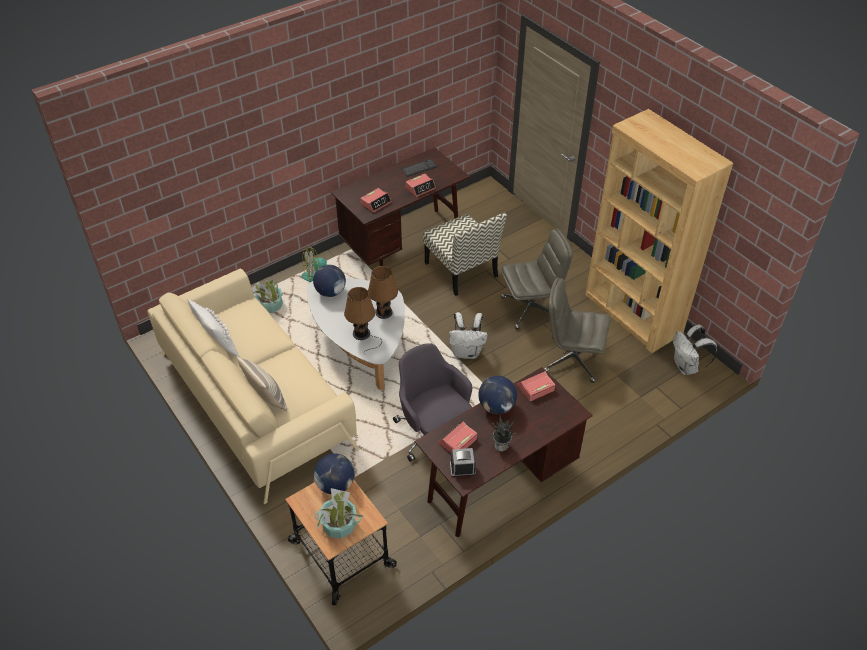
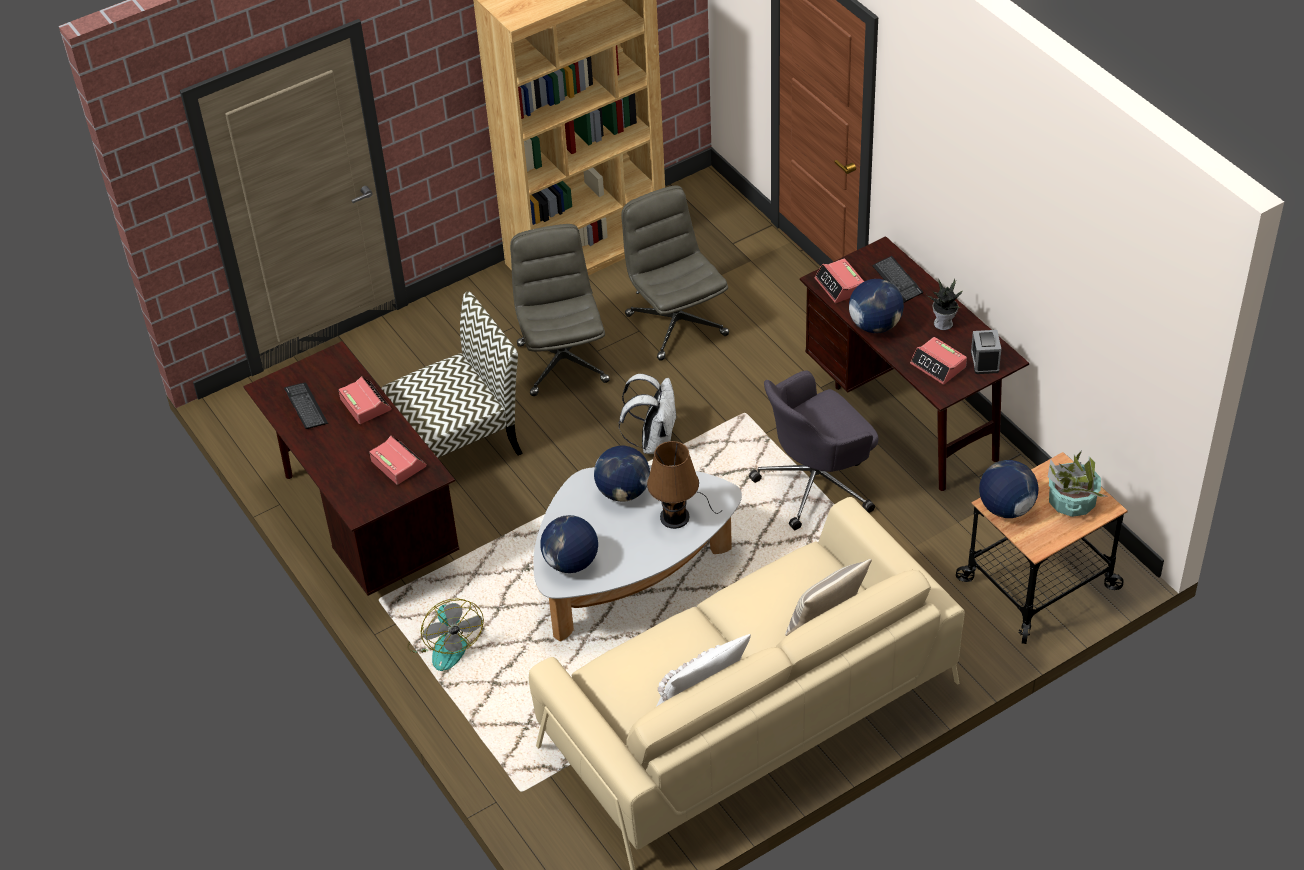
camera: 85 degrees left, 0 degrees up
potted plant [252,279,283,313] -> none
brown table lamp [368,266,398,319] -> globe [594,446,650,502]
grey office chair [544,277,611,383] -> grey office chair turned 135 degrees clockwise [621,185,729,361]
white backpack [673,325,717,375] -> none
none -> keyboard [872,256,923,303]

